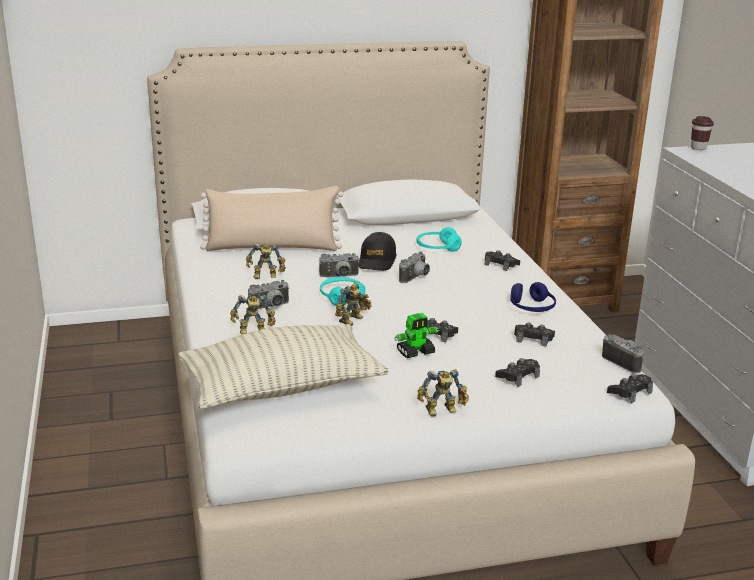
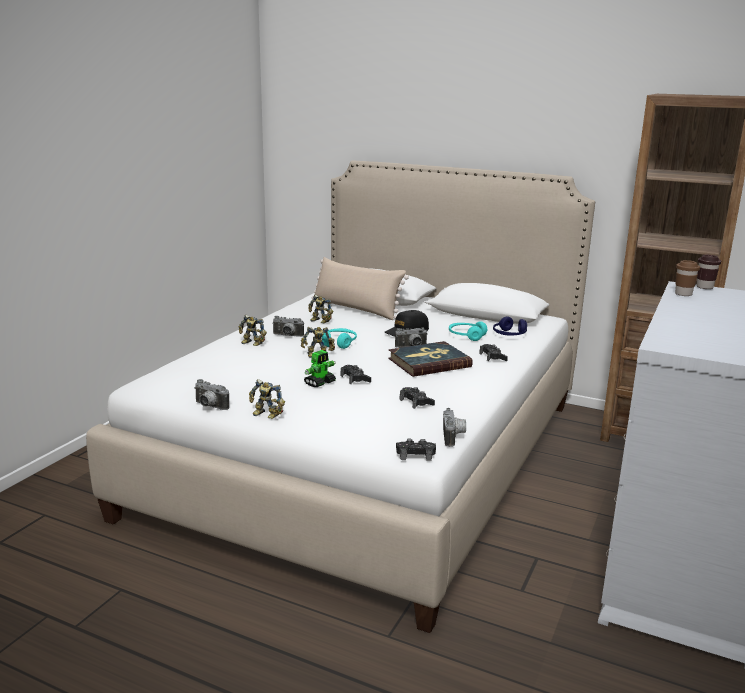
camera: 40 degrees right, 5 degrees down
pillow [179,324,388,409] -> none
camera [319,253,360,277] -> camera moved to [194,379,229,410]
toy robot [394,313,440,358] -> toy robot turned 60 degrees counterclockwise [304,350,336,388]
black game controller [495,358,540,387] -> none
blue headphones [511,282,556,312] -> blue headphones moved to [493,316,527,335]
none -> book [388,341,473,377]
none -> brown cup [675,260,700,296]

